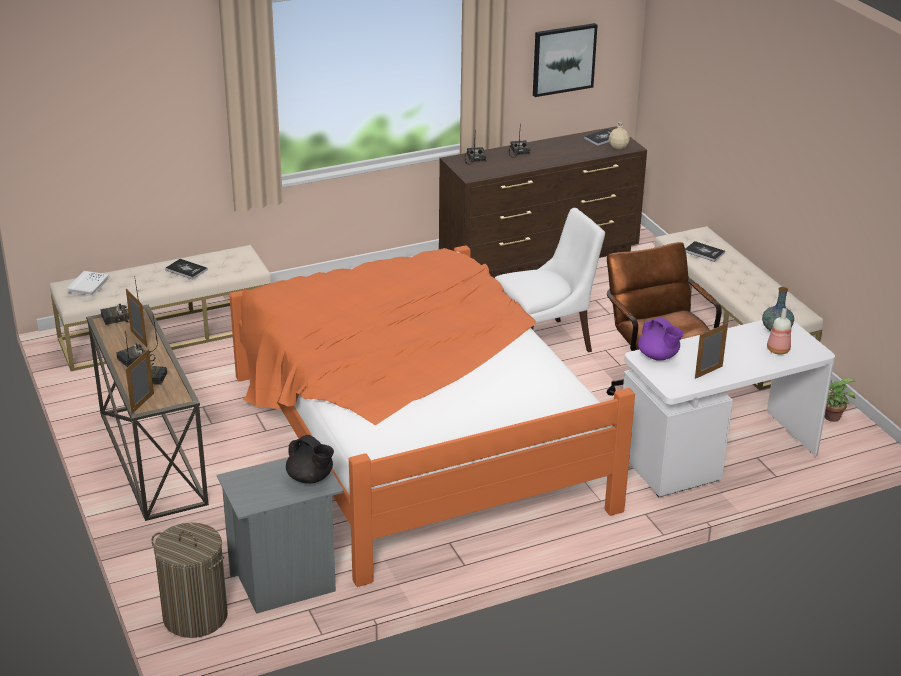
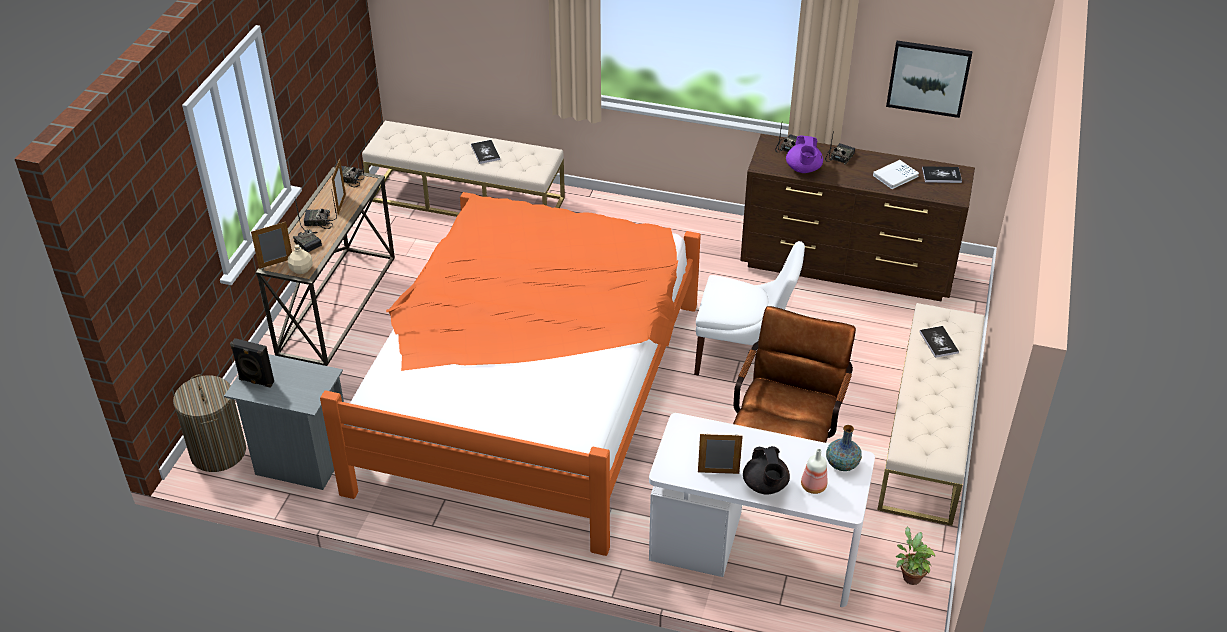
camera: 40 degrees right, 10 degrees up
white book [67,271,109,296] -> white book moved to [873,160,919,189]
black teapot [286,435,334,484] -> black teapot moved to [743,446,790,494]
beige bottle [609,122,630,149] -> beige bottle moved to [288,244,313,274]
purple teapot [638,317,684,361] -> purple teapot moved to [786,135,823,173]
none -> black speaker [230,338,274,388]

